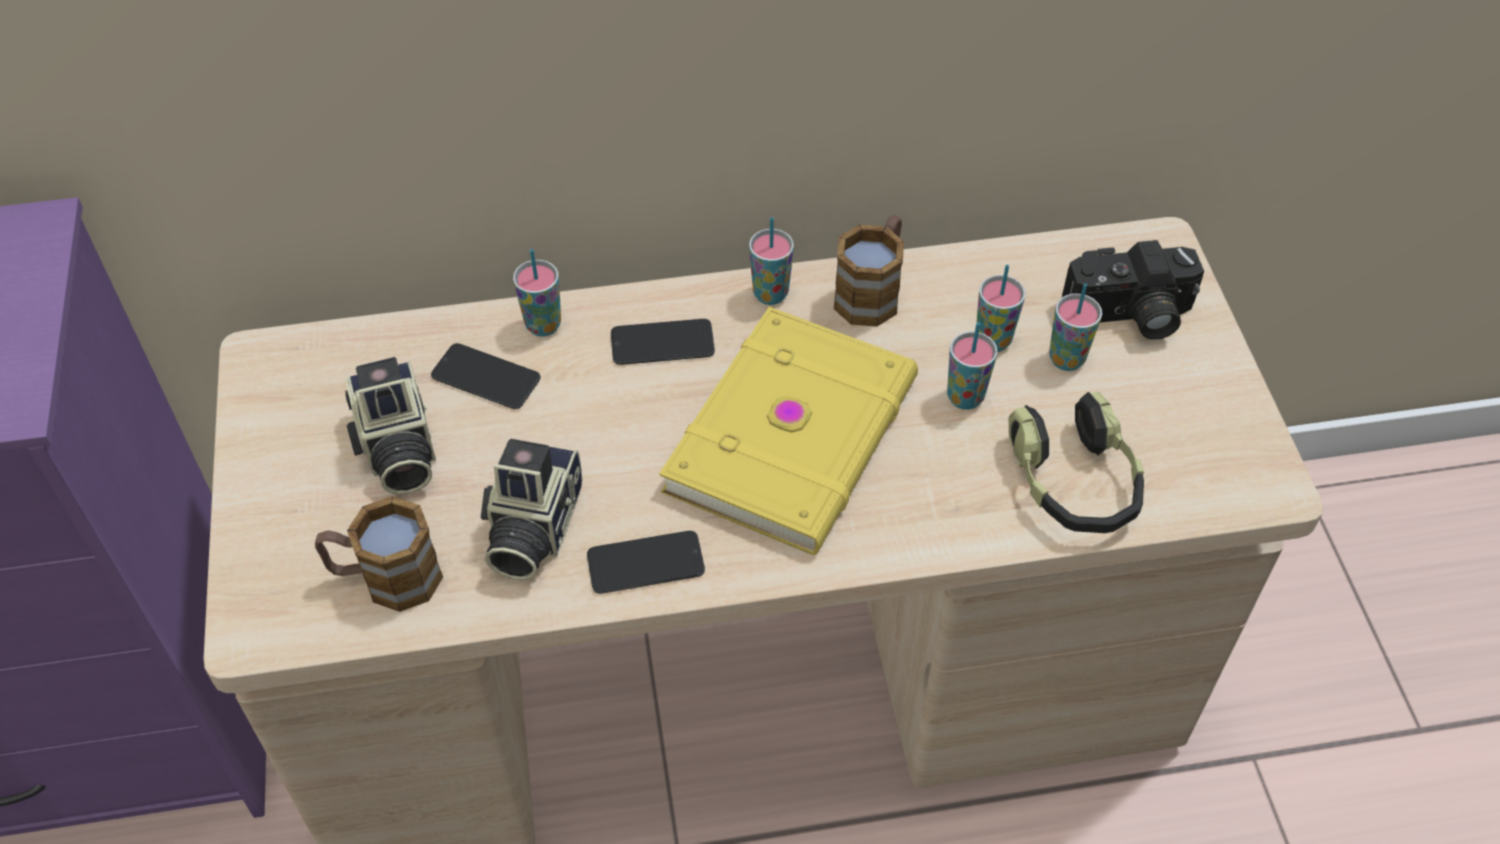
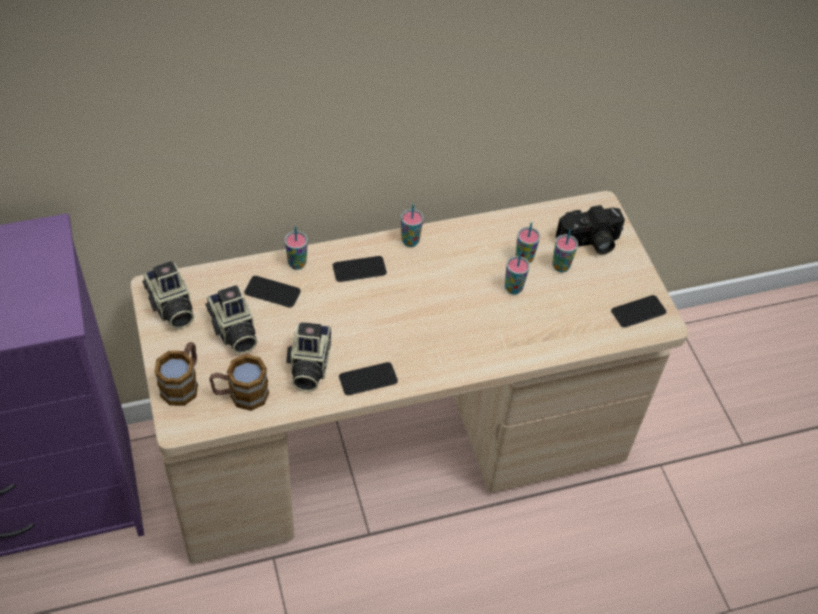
camera: 10 degrees left, 0 degrees up
yellow book [659,307,918,555] -> none
mug [834,215,904,327] -> mug moved to [154,342,198,406]
headphones [1009,392,1144,533] -> none
none -> camera [143,261,194,329]
none -> phone [611,295,666,328]

